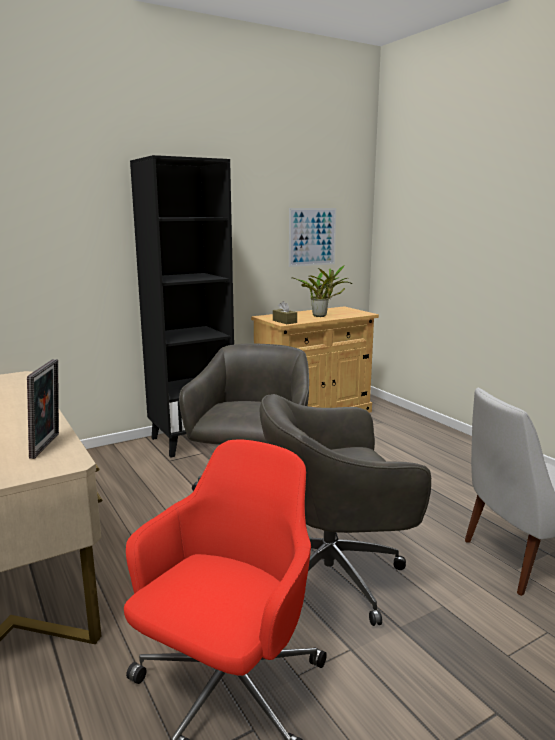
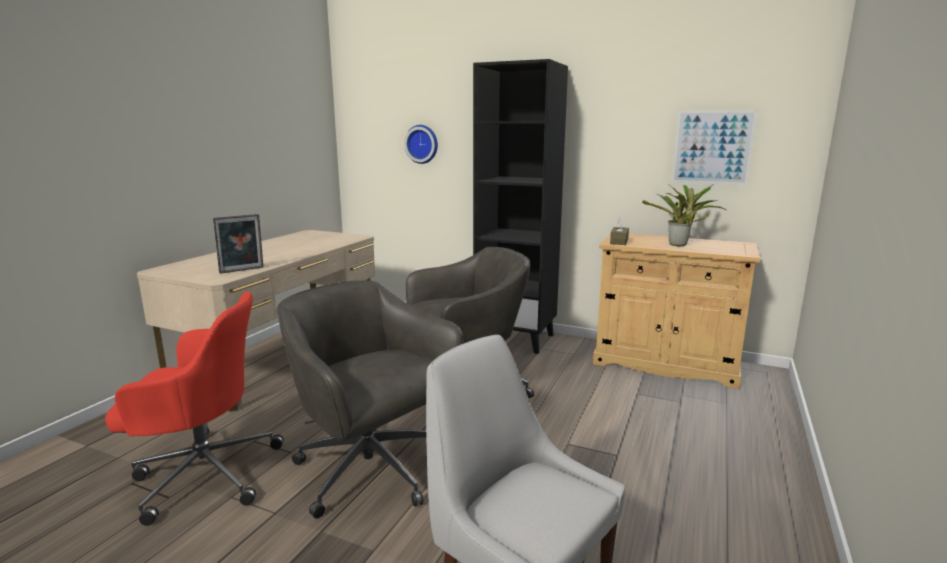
camera: 55 degrees right, 0 degrees up
none -> wall clock [404,125,438,164]

